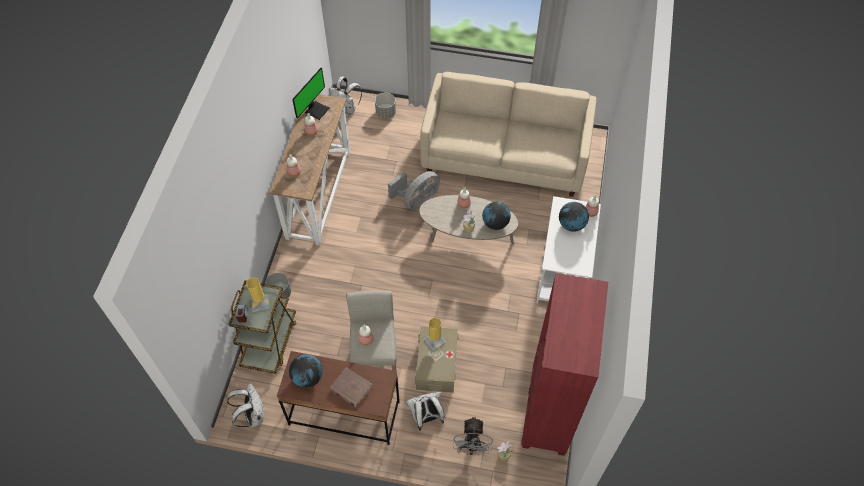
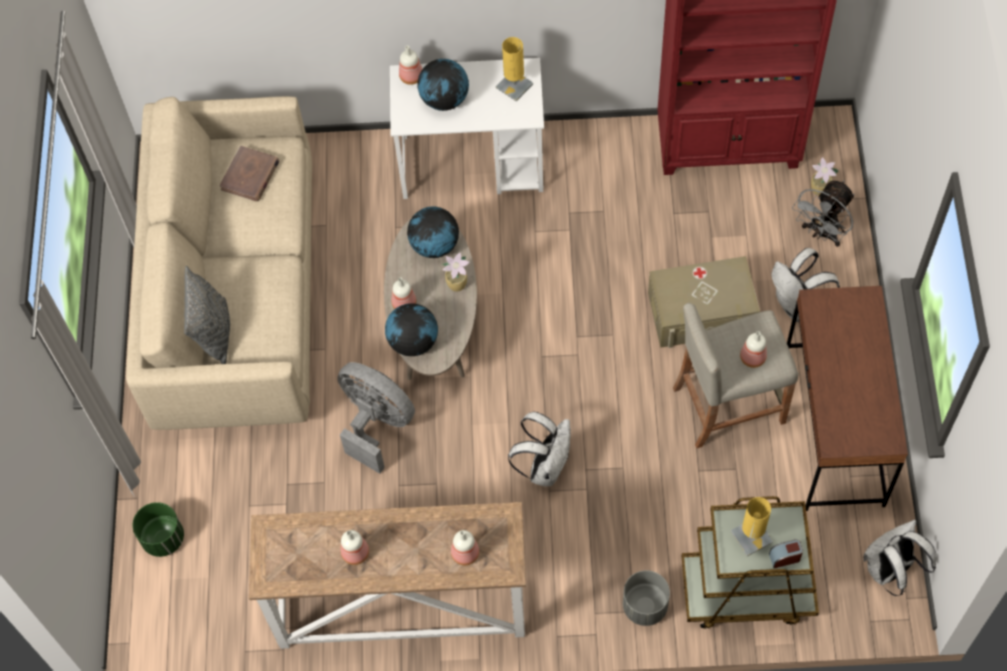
camera: 100 degrees left, 5 degrees up
globe [289,354,323,388] -> globe moved to [385,303,438,356]
monitor [293,68,329,120] -> none
white backpack [329,77,362,116] -> white backpack moved to [508,412,571,486]
brown book [330,367,373,407] -> brown book moved to [220,146,279,201]
grey planter [375,92,396,119] -> green planter [133,502,184,557]
yellow table lamp [424,318,446,351] -> yellow table lamp moved to [496,37,533,101]
grey fan [453,417,493,455] -> grey fan turned 135 degrees clockwise [792,180,854,247]
none -> grey pillow [184,266,230,364]

